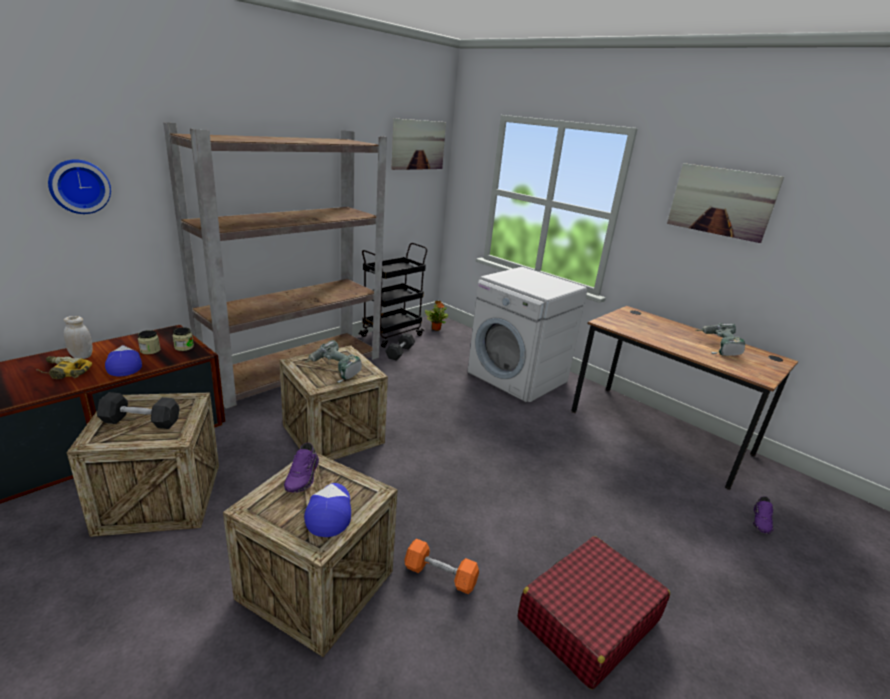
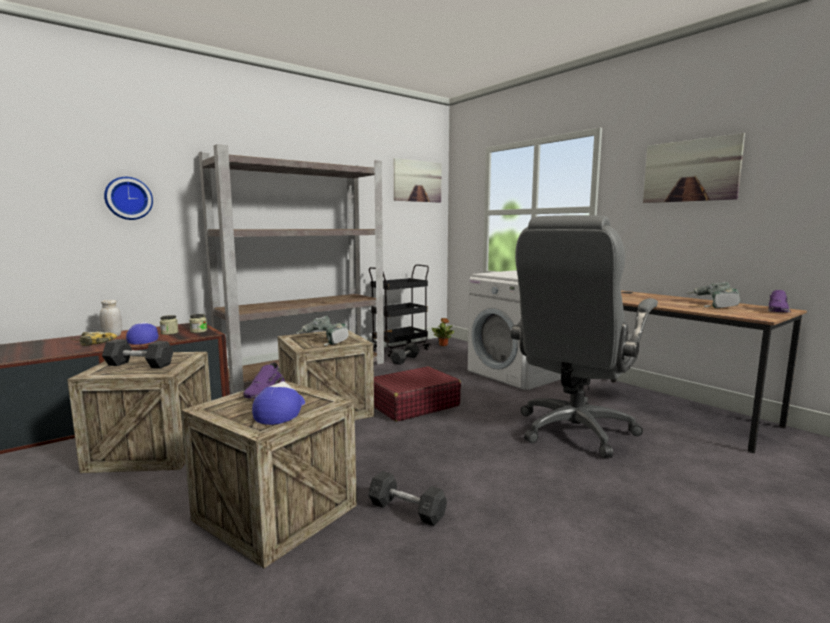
camera: 10 degrees right, 15 degrees down
orange dumbbell [405,538,479,594] -> grey dumbbell [368,471,447,526]
red suitcase [518,536,670,690] -> red suitcase moved to [374,366,461,422]
purple shoe [753,496,774,534] -> purple shoe moved to [768,290,791,312]
none -> grey office chair [510,215,658,458]

